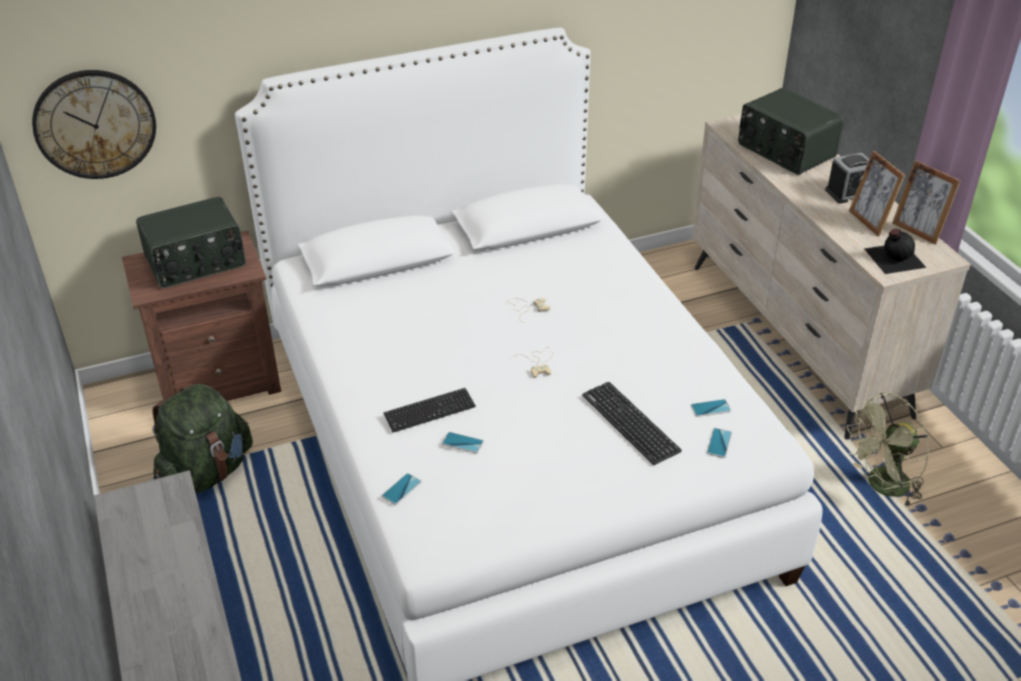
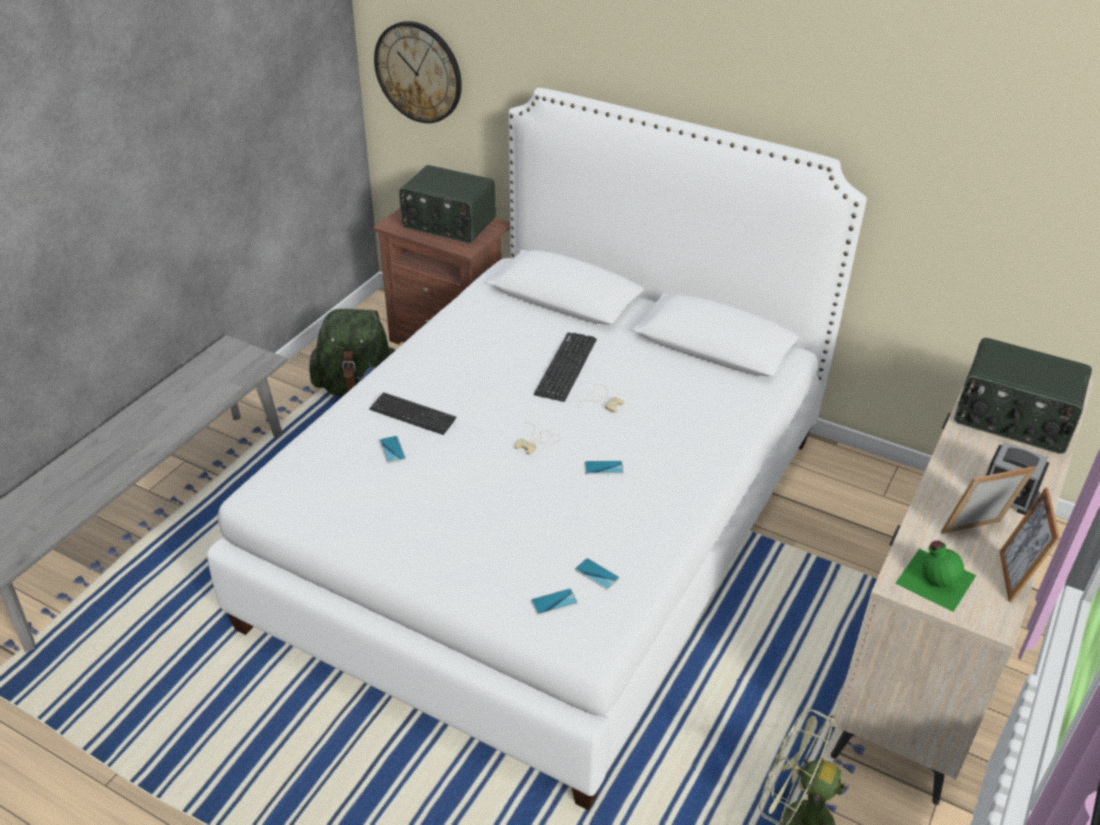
camera: 50 degrees right, 0 degrees up
phone [381,473,422,505] -> phone moved to [584,461,624,475]
keyboard [582,382,682,465] -> keyboard moved to [534,333,597,402]
radio [738,88,844,175] -> radio turned 75 degrees counterclockwise [954,338,1092,454]
picture frame [849,151,905,237] -> picture frame turned 45 degrees clockwise [941,466,1036,534]
black bottle [864,229,926,274] -> green bottle [895,541,976,612]

